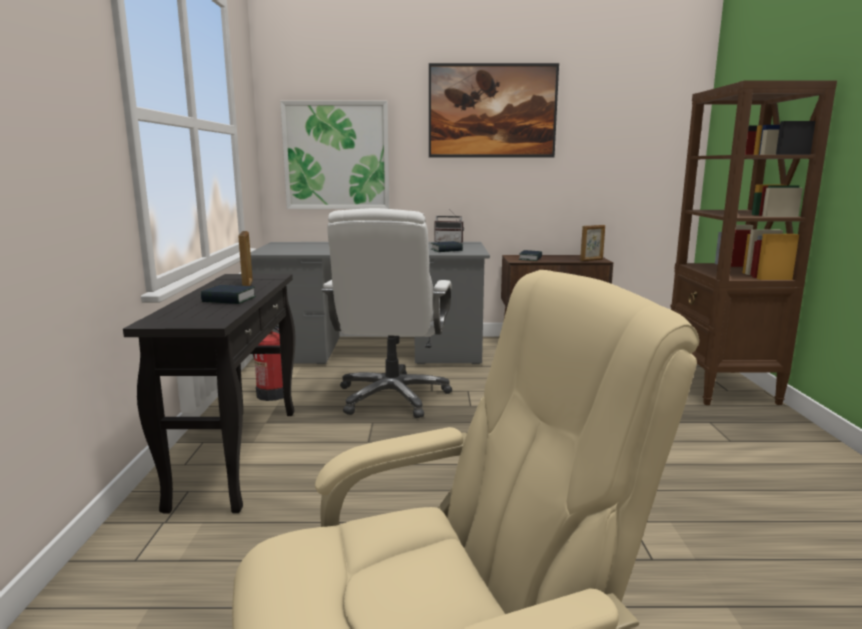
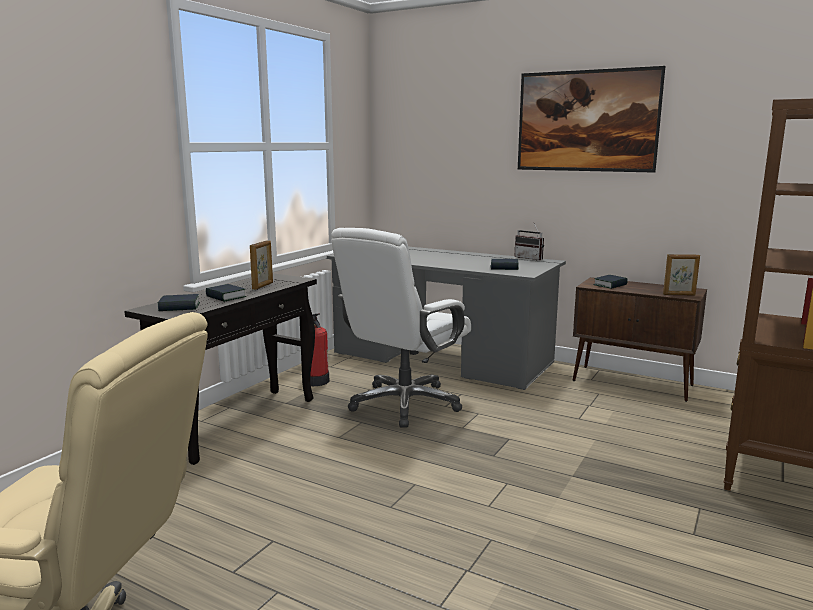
camera: 30 degrees right, 0 degrees up
picture [280,101,389,209] -> none
none -> book [158,294,200,311]

